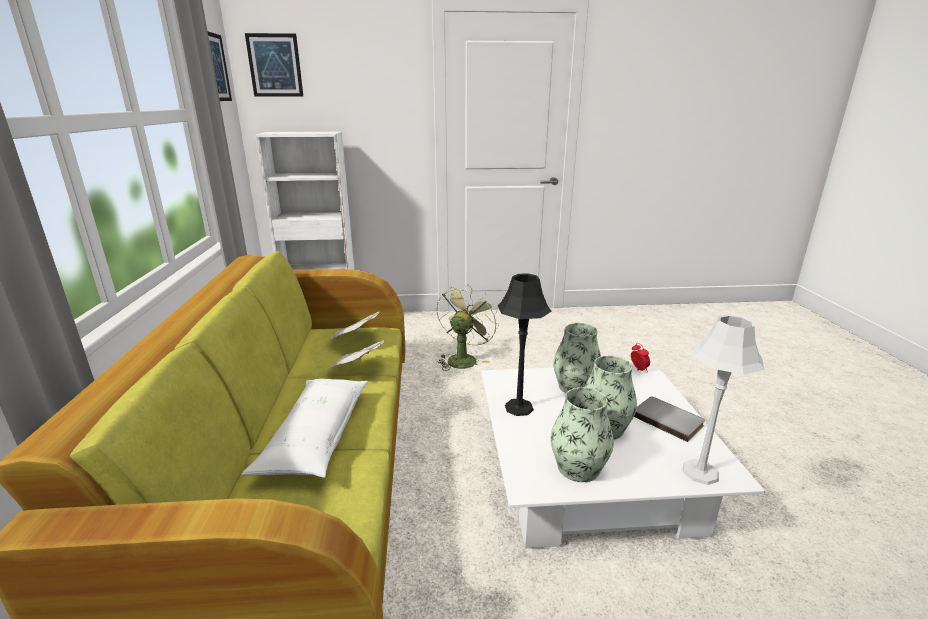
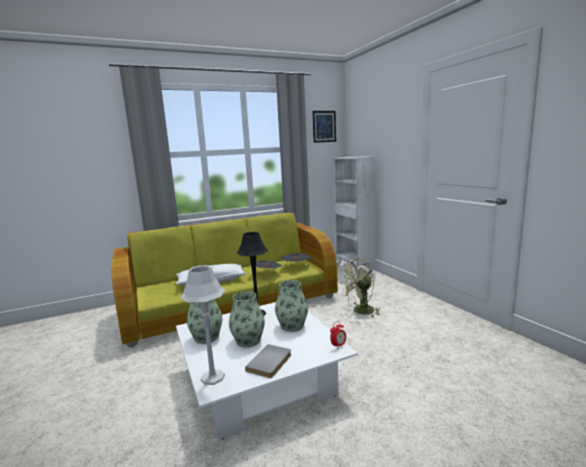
camera: 70 degrees right, 10 degrees down
picture [245,33,303,97] -> none
green fan [436,284,499,371] -> green fan turned 150 degrees clockwise [341,259,381,317]

